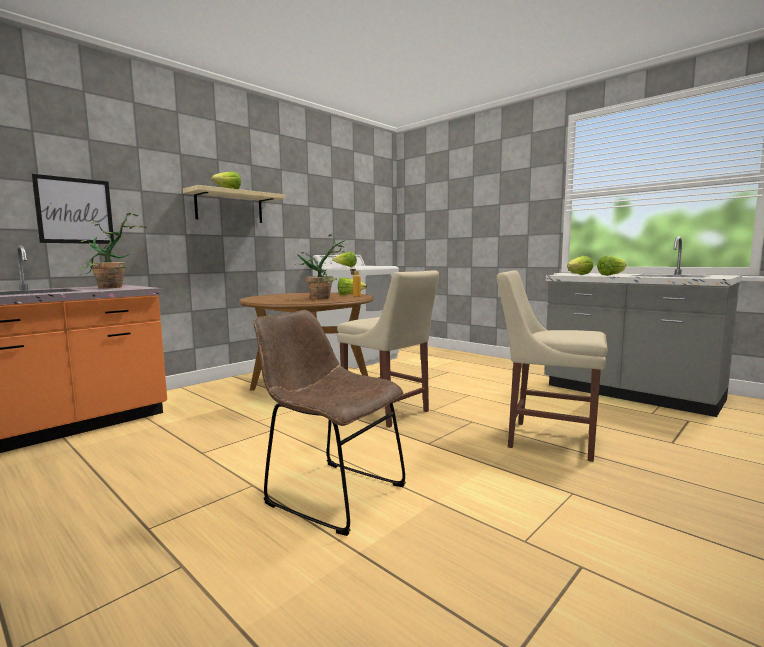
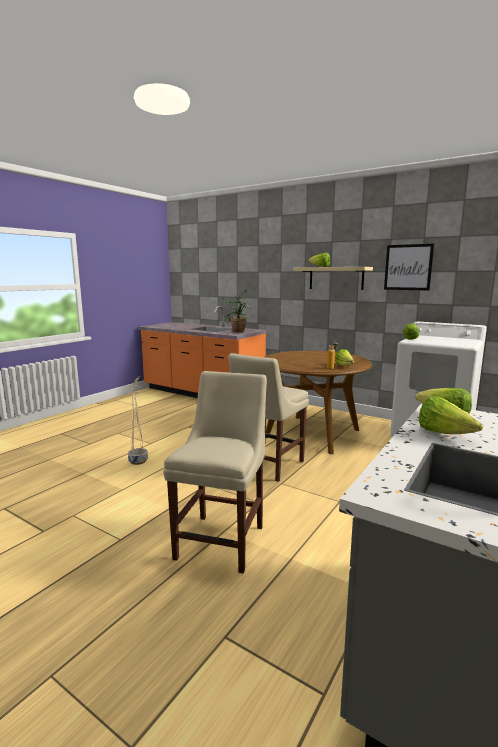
camera: 80 degrees right, 5 degrees up
picture [32,174,114,244] -> picture moved to [384,244,434,291]
brown chair [254,310,406,536] -> beige planter [128,376,148,465]
potted plant [294,234,345,300] -> none

